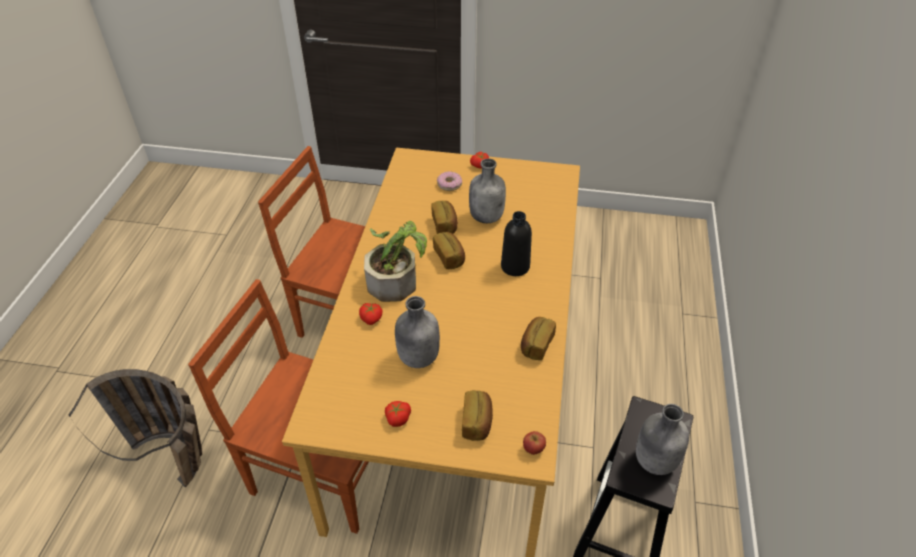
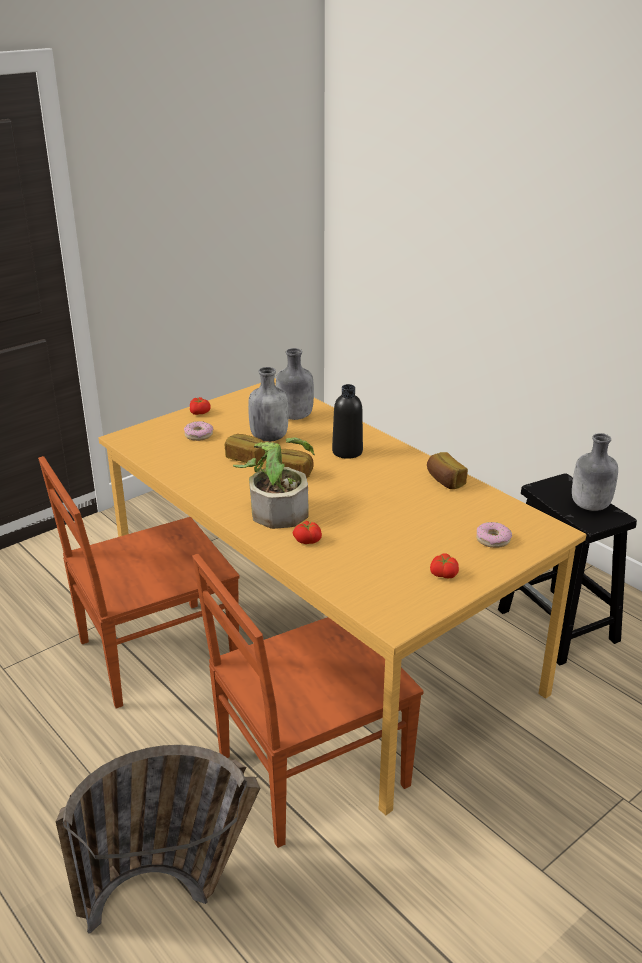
camera: 50 degrees left, 15 degrees down
grey bottle [395,296,440,368] -> grey bottle moved to [276,348,314,420]
bread [462,390,493,441] -> donut [476,522,512,548]
apple [523,431,546,455] -> none

